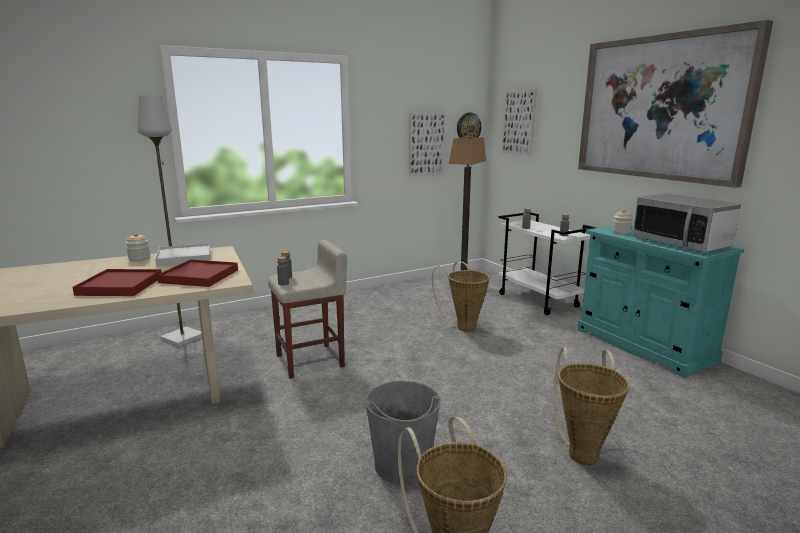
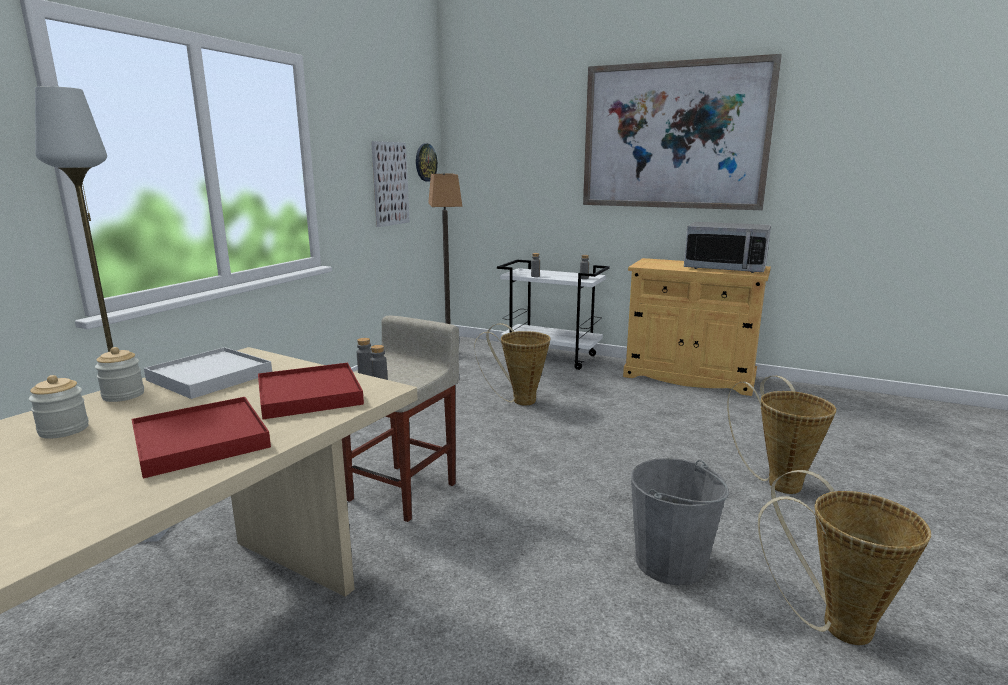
camera: 35 degrees left, 0 degrees up
picture [502,90,537,156] -> none
turquoise cabinet [578,225,744,378] -> beige cabinet [623,258,771,396]
jar [612,209,633,234] -> jar moved to [29,375,89,439]

